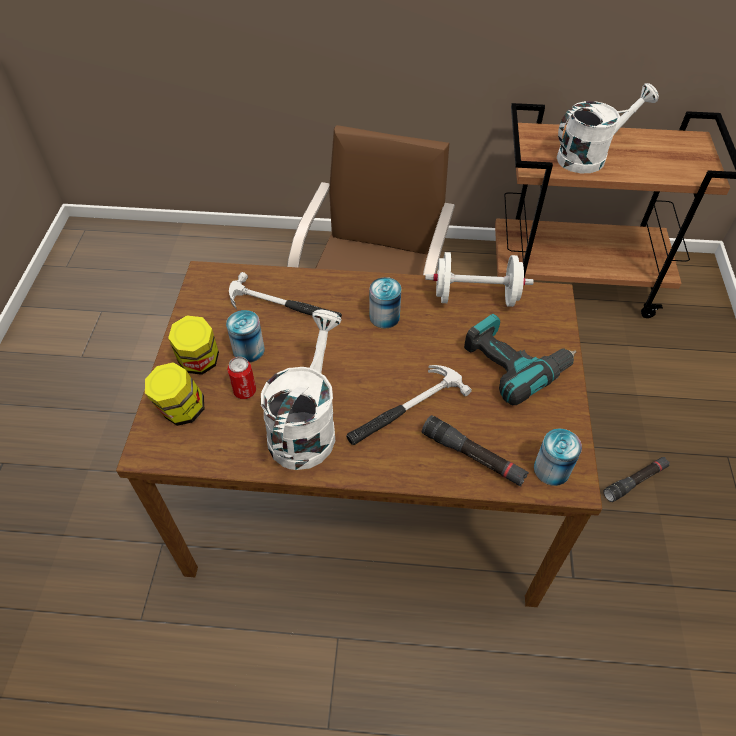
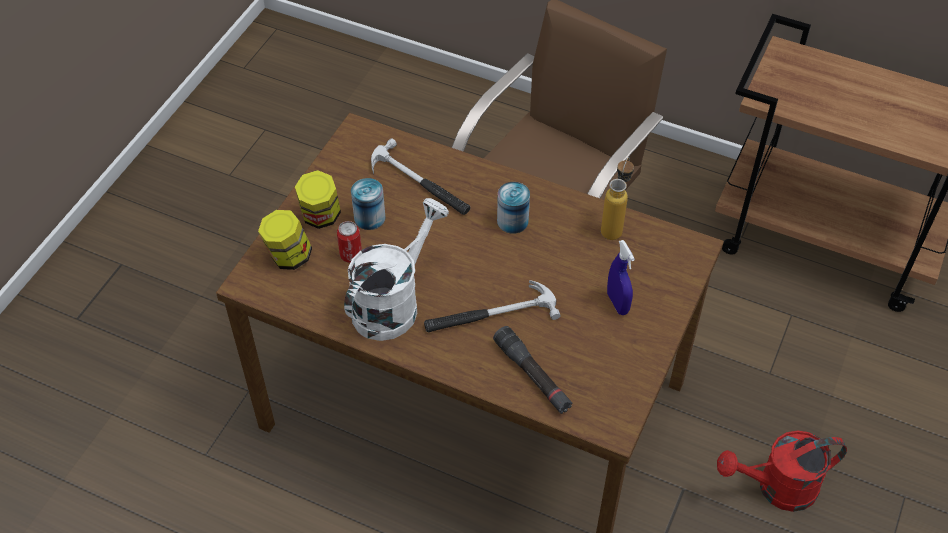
camera: 20 degrees right, 0 degrees up
white dumbbell [425,252,534,307] -> bottle [601,157,634,240]
power drill [464,314,576,405] -> blue spray bottle [607,240,635,315]
can [534,429,582,486] -> none
white watering can [557,83,659,173] -> none
black flashlight [603,457,670,502] -> red watering can [717,430,847,512]

